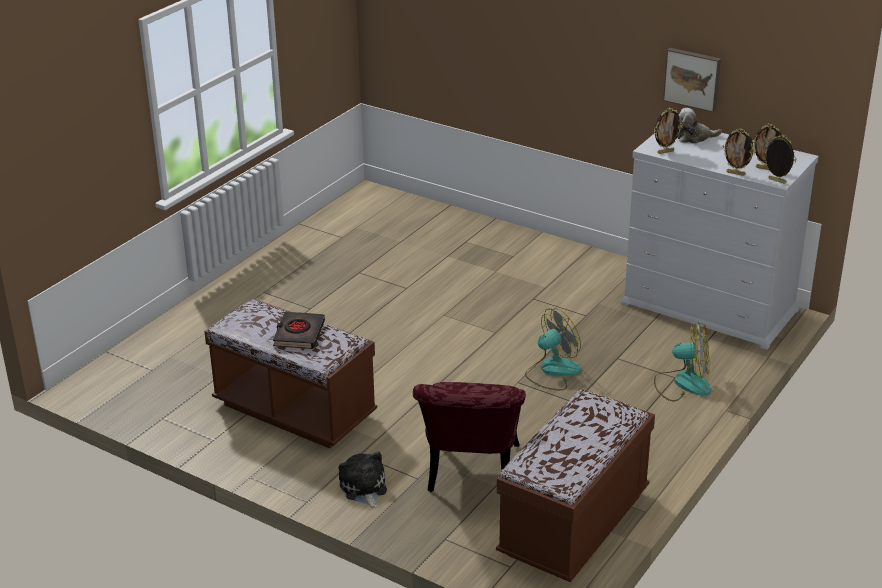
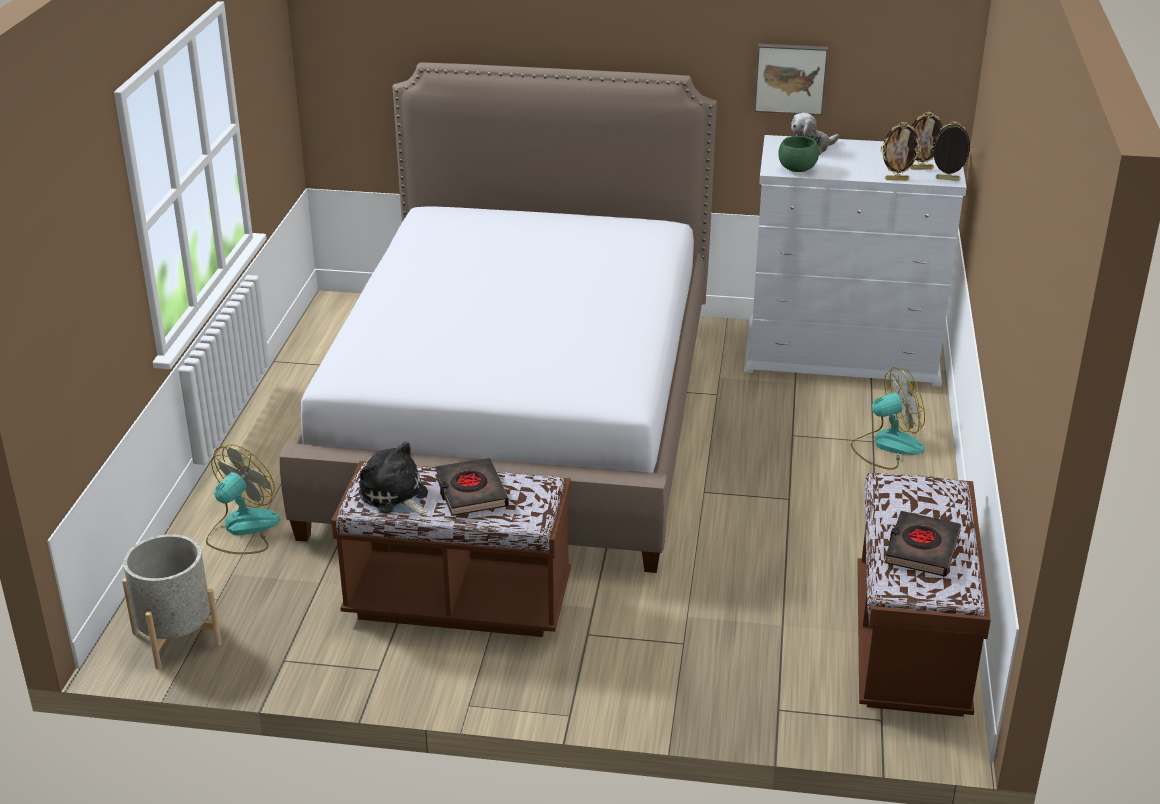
camera: 25 degrees left, 0 degrees up
plush toy [339,451,387,509] -> plush toy moved to [359,442,428,515]
red chair [413,382,526,492] -> none
fan [525,308,582,390] -> fan moved to [206,444,280,554]
picture frame [654,108,683,154] -> green bowl [778,136,819,172]
none -> grey planter [122,534,222,670]
none -> bed [279,62,717,573]
none -> black book [884,511,961,577]

